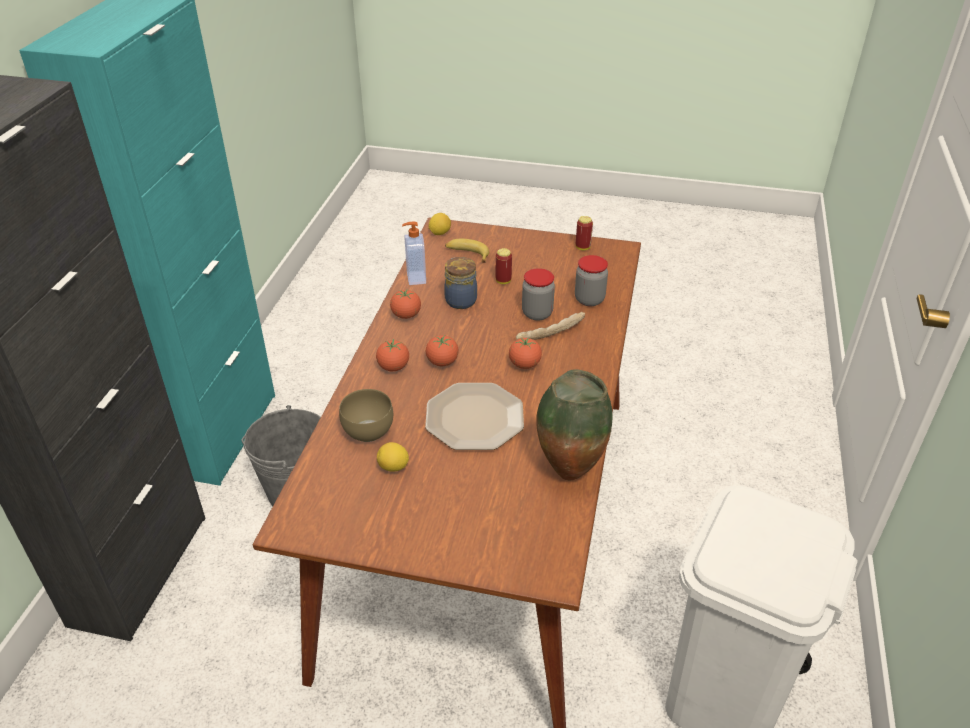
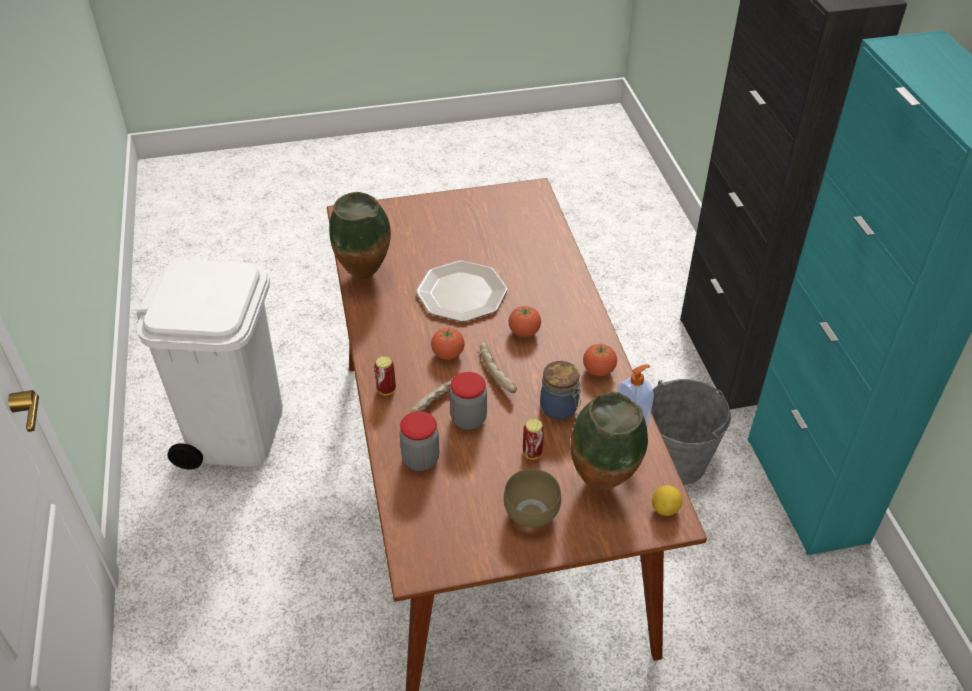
camera: 155 degrees right, 5 degrees up
brown bowl [339,389,393,442] -> brown bowl moved to [504,469,561,528]
tomato [376,339,409,371] -> none
lemon [377,442,409,472] -> none
banana [445,239,489,263] -> vase [571,392,648,491]
can [576,216,593,250] -> can moved to [374,356,396,395]
none -> bread [480,342,517,393]

